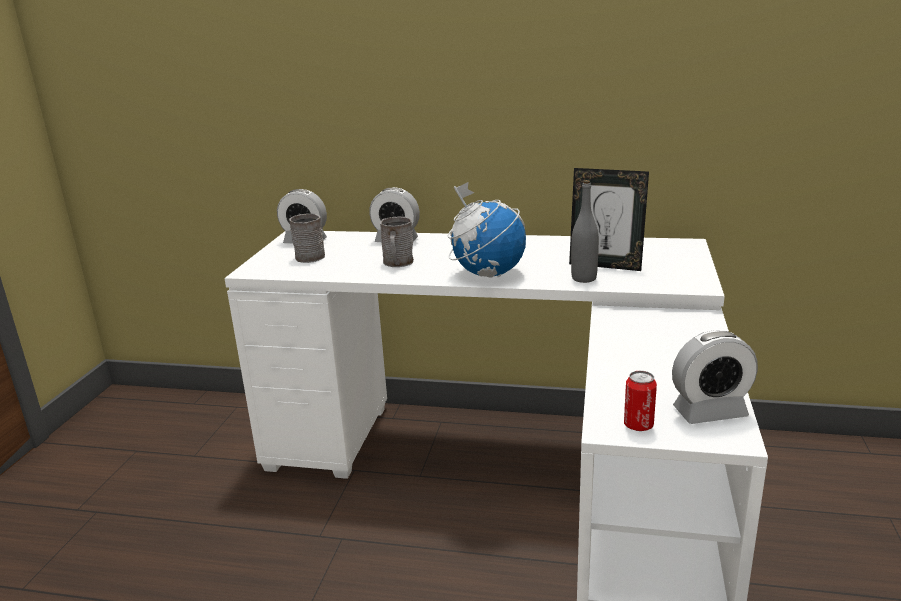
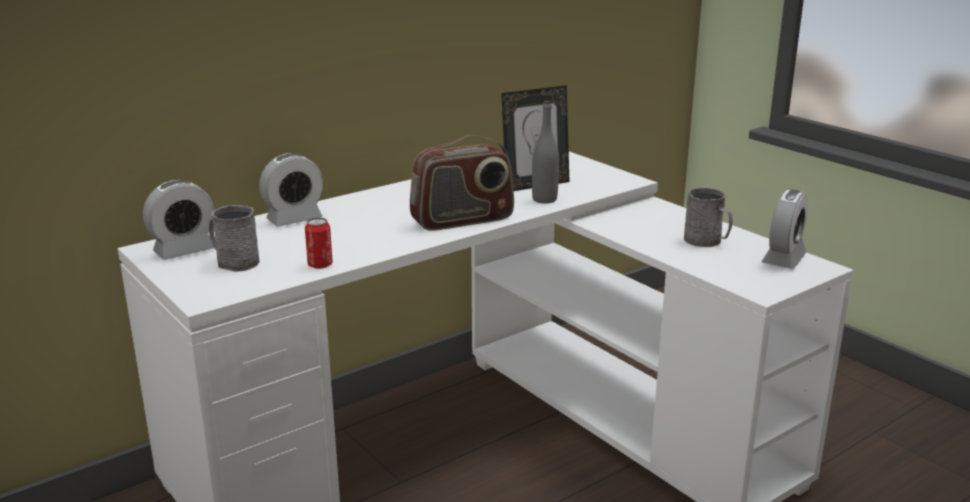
camera: 50 degrees left, 0 degrees up
grey mug [380,217,414,267] -> grey mug moved to [684,187,733,247]
globe [448,182,526,278] -> radio [410,135,514,231]
can [624,371,657,431] -> can moved to [305,217,333,269]

